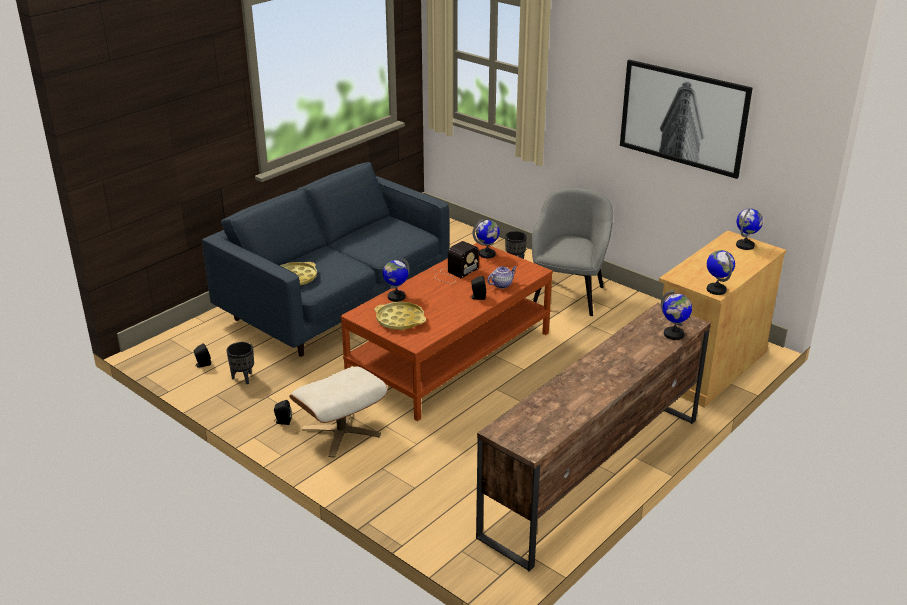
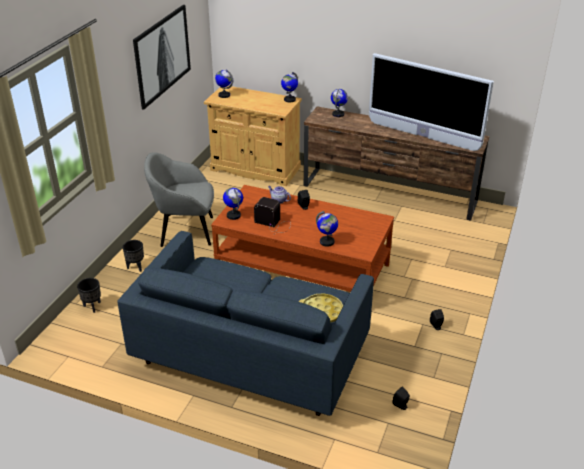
camera: 110 degrees left, 5 degrees up
black planter [226,342,254,384] -> black planter moved to [77,278,101,313]
beige ottoman [289,366,388,458] -> none
yellow tray [374,302,426,330] -> none
none -> television [369,53,494,151]

